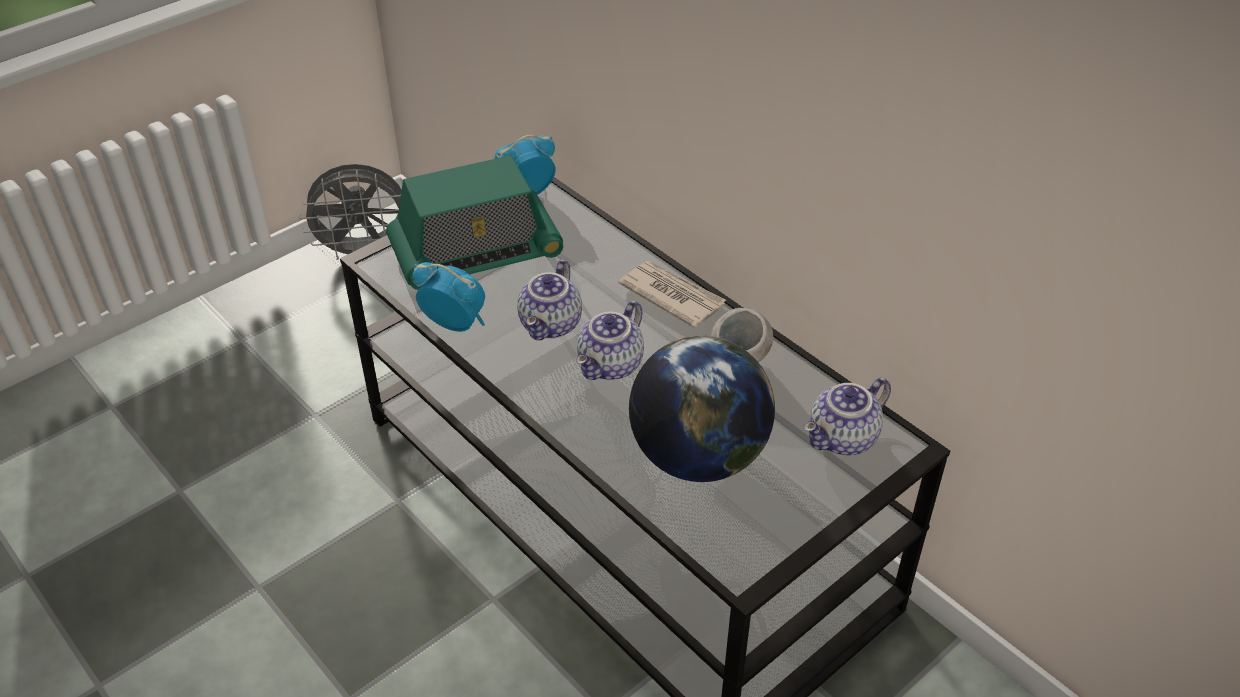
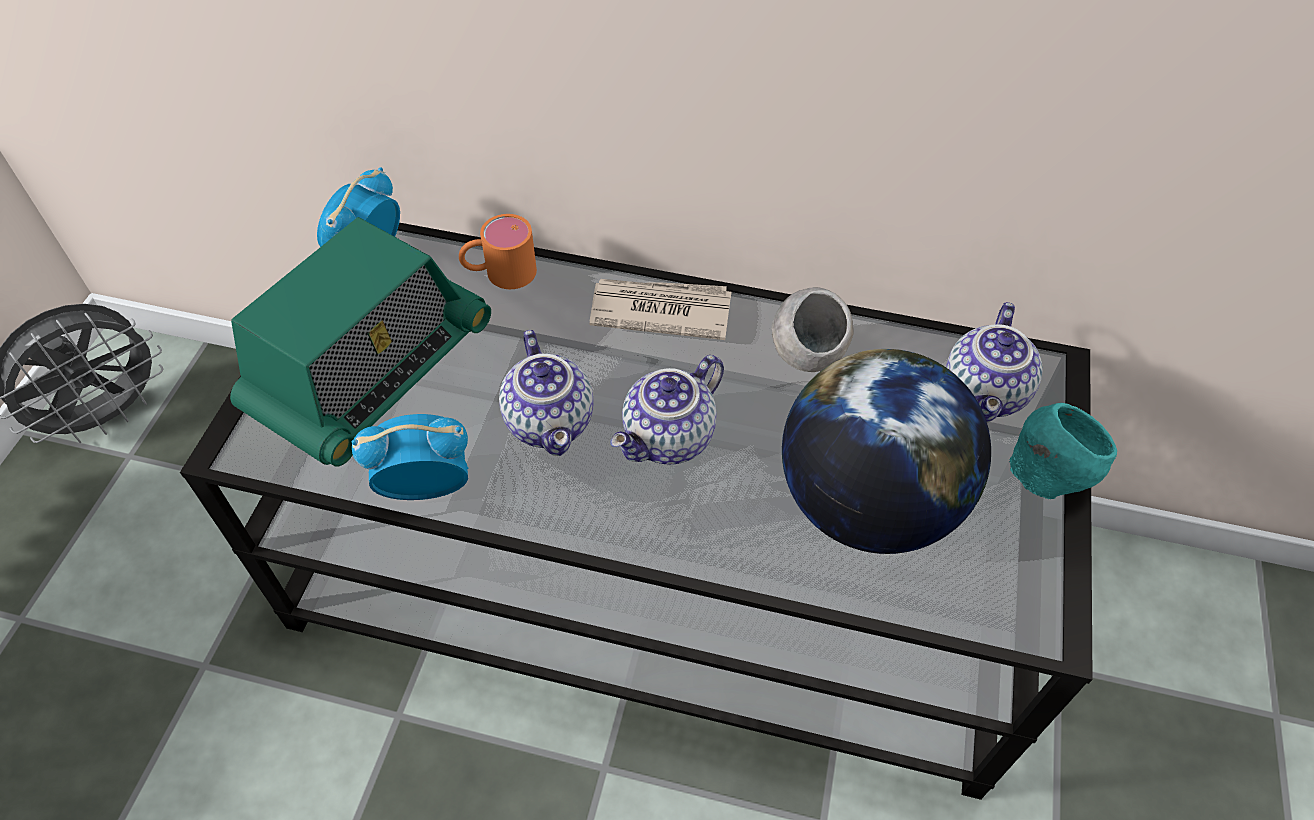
camera: 35 degrees left, 10 degrees up
teapot [576,301,644,380] -> teapot turned 45 degrees clockwise [610,355,724,464]
none -> orange mug [459,214,537,289]
none -> turquoise bowl [1009,403,1117,499]

